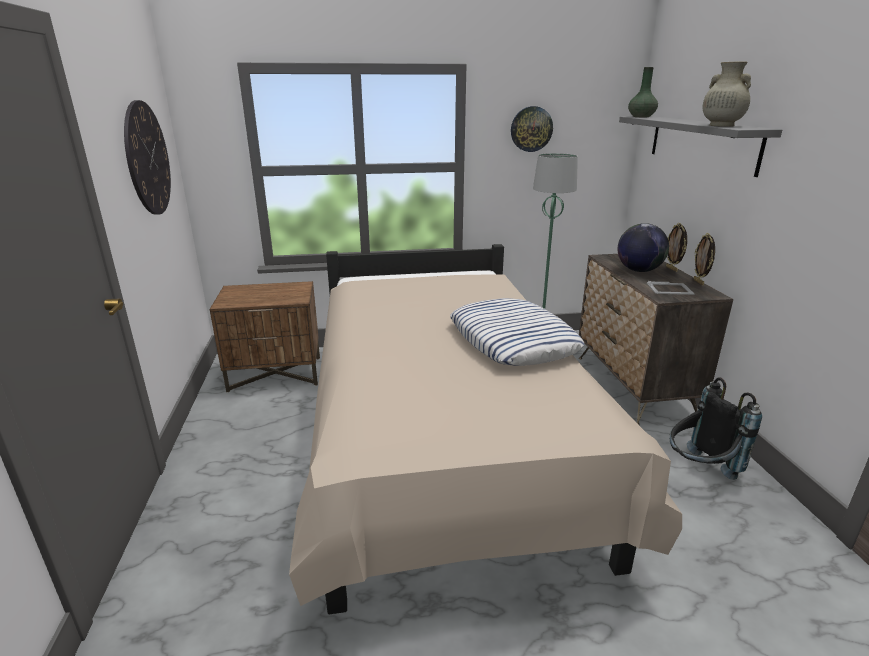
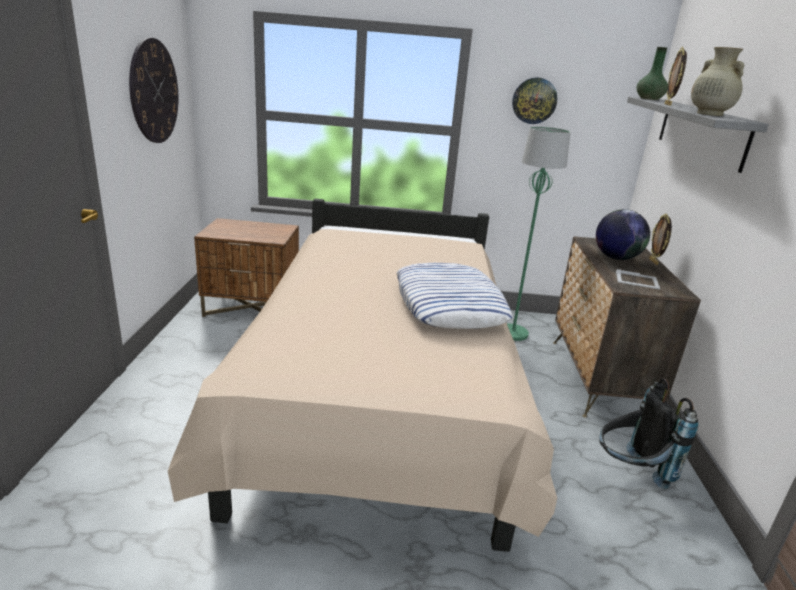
camera: 10 degrees right, 0 degrees up
picture frame [693,233,715,285] -> picture frame moved to [665,47,687,106]

